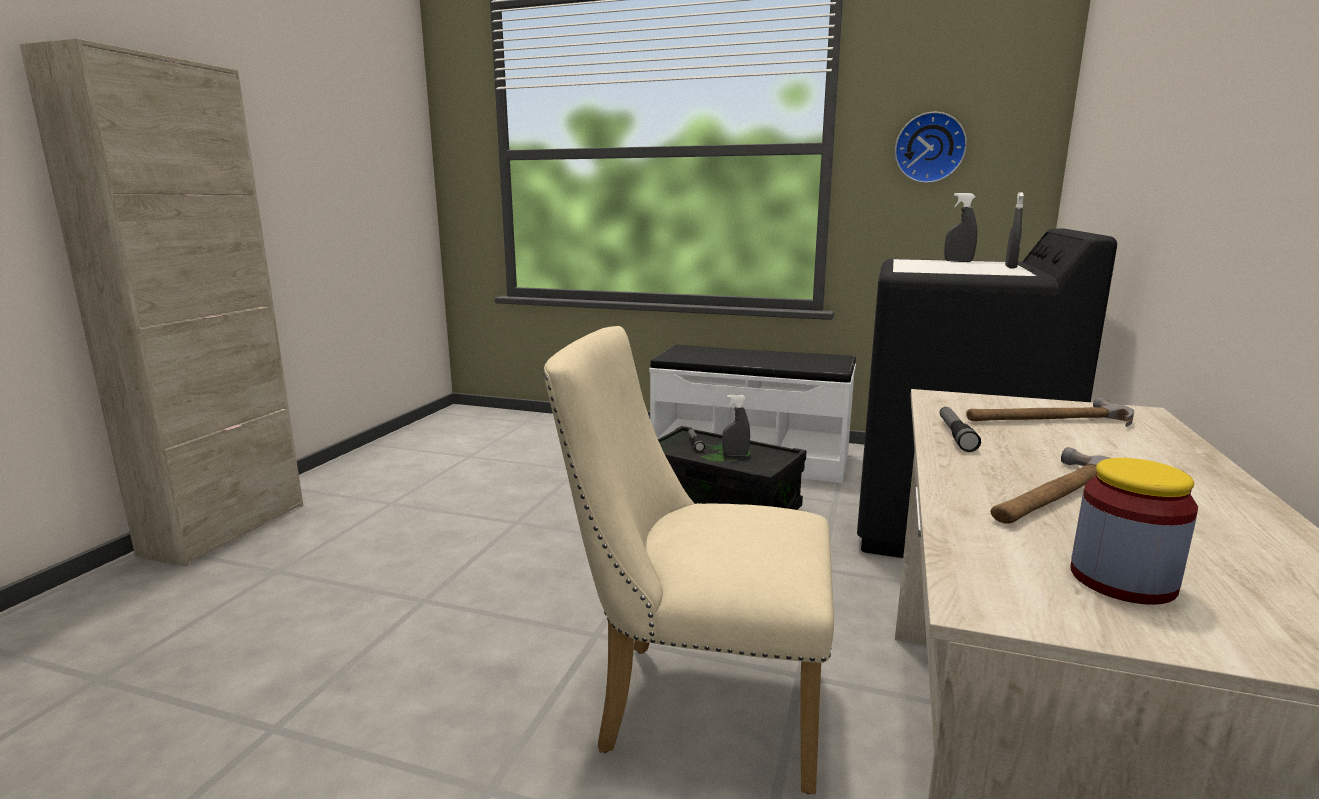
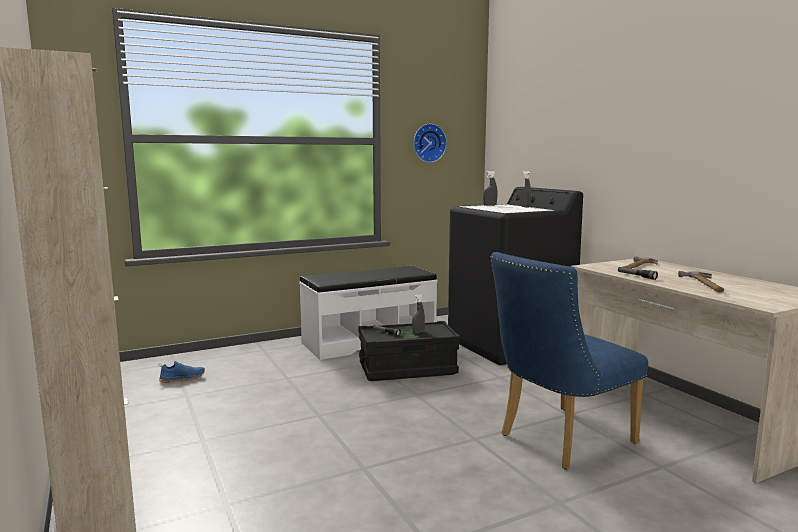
camera: 45 degrees left, 5 degrees down
beige chair [543,326,834,794] -> blue chair [490,252,648,470]
jar [1070,458,1198,605] -> none
none -> blue shoe [159,361,205,383]

